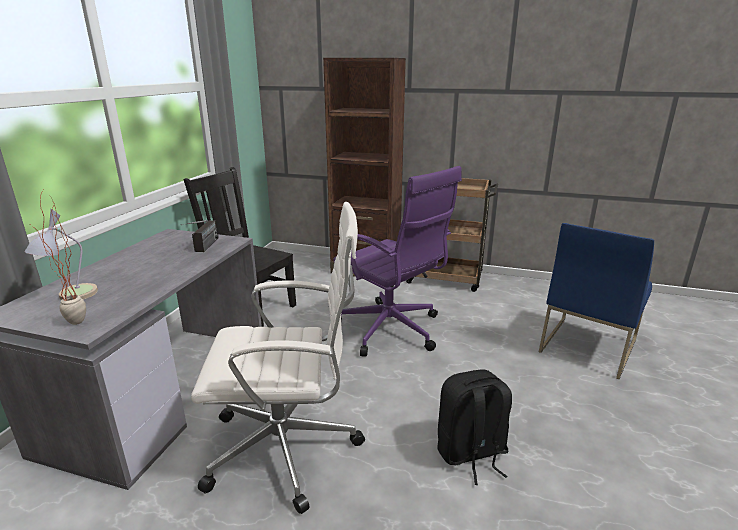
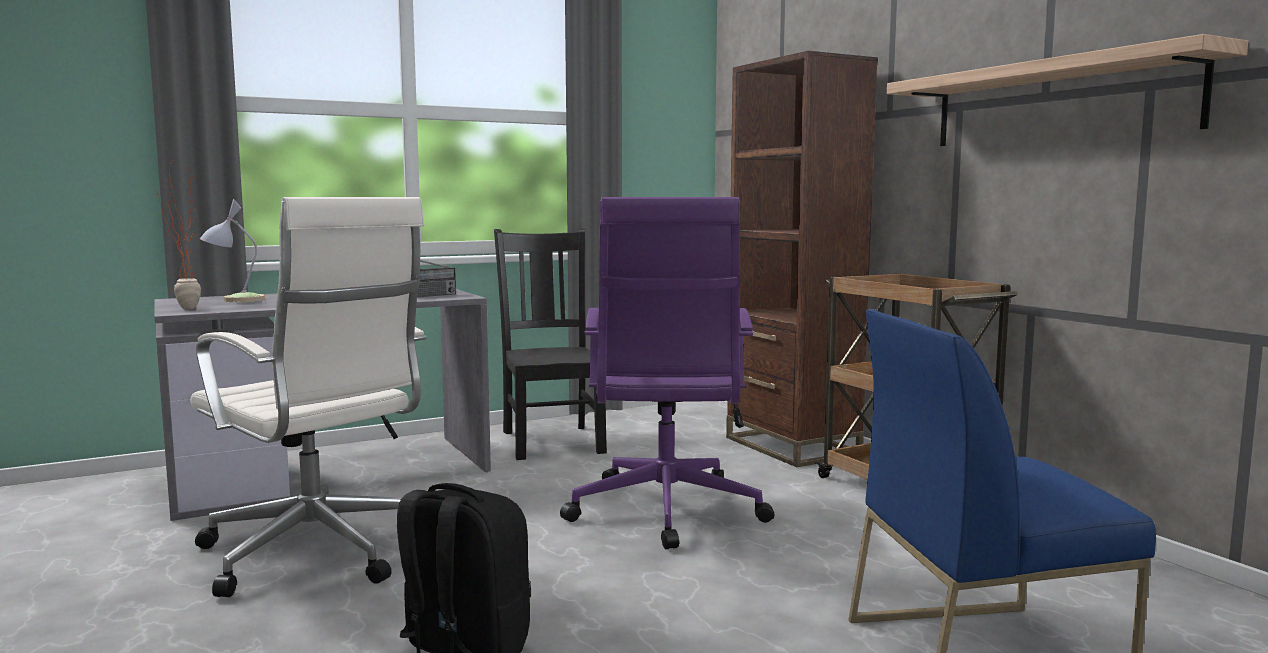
camera: 45 degrees right, 15 degrees down
none -> shelf [887,34,1248,146]

